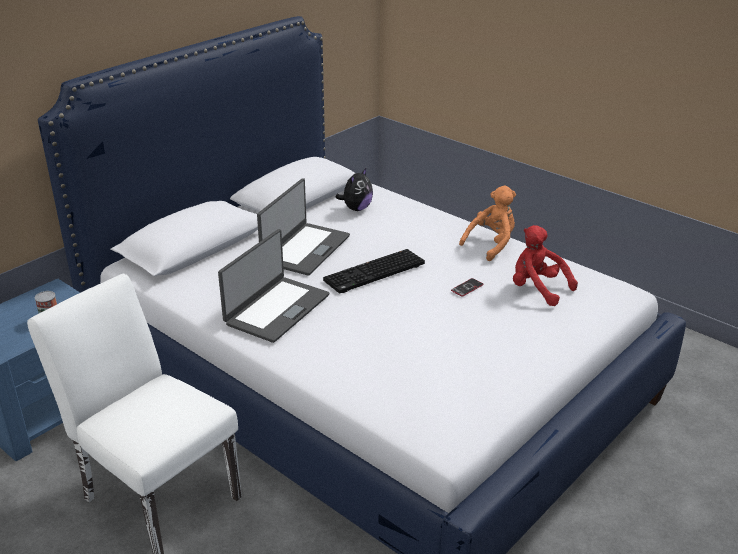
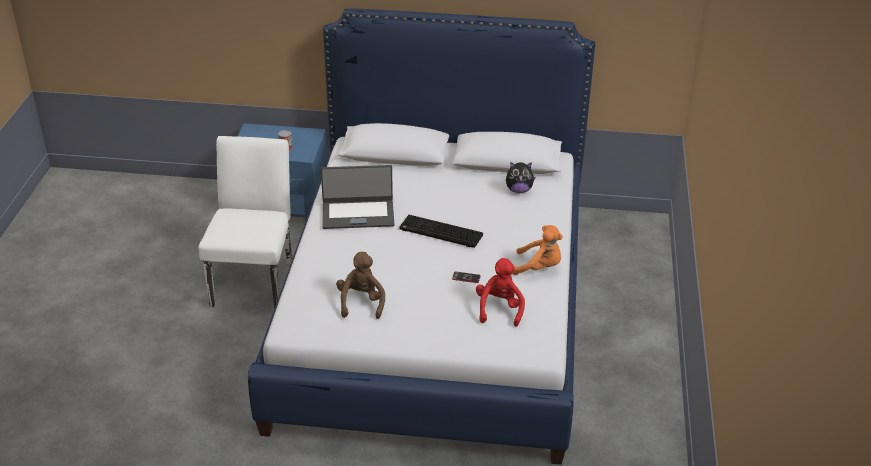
camera: 55 degrees right, 5 degrees up
laptop [257,178,350,276] -> none
none -> brown plush toy [336,252,385,319]

